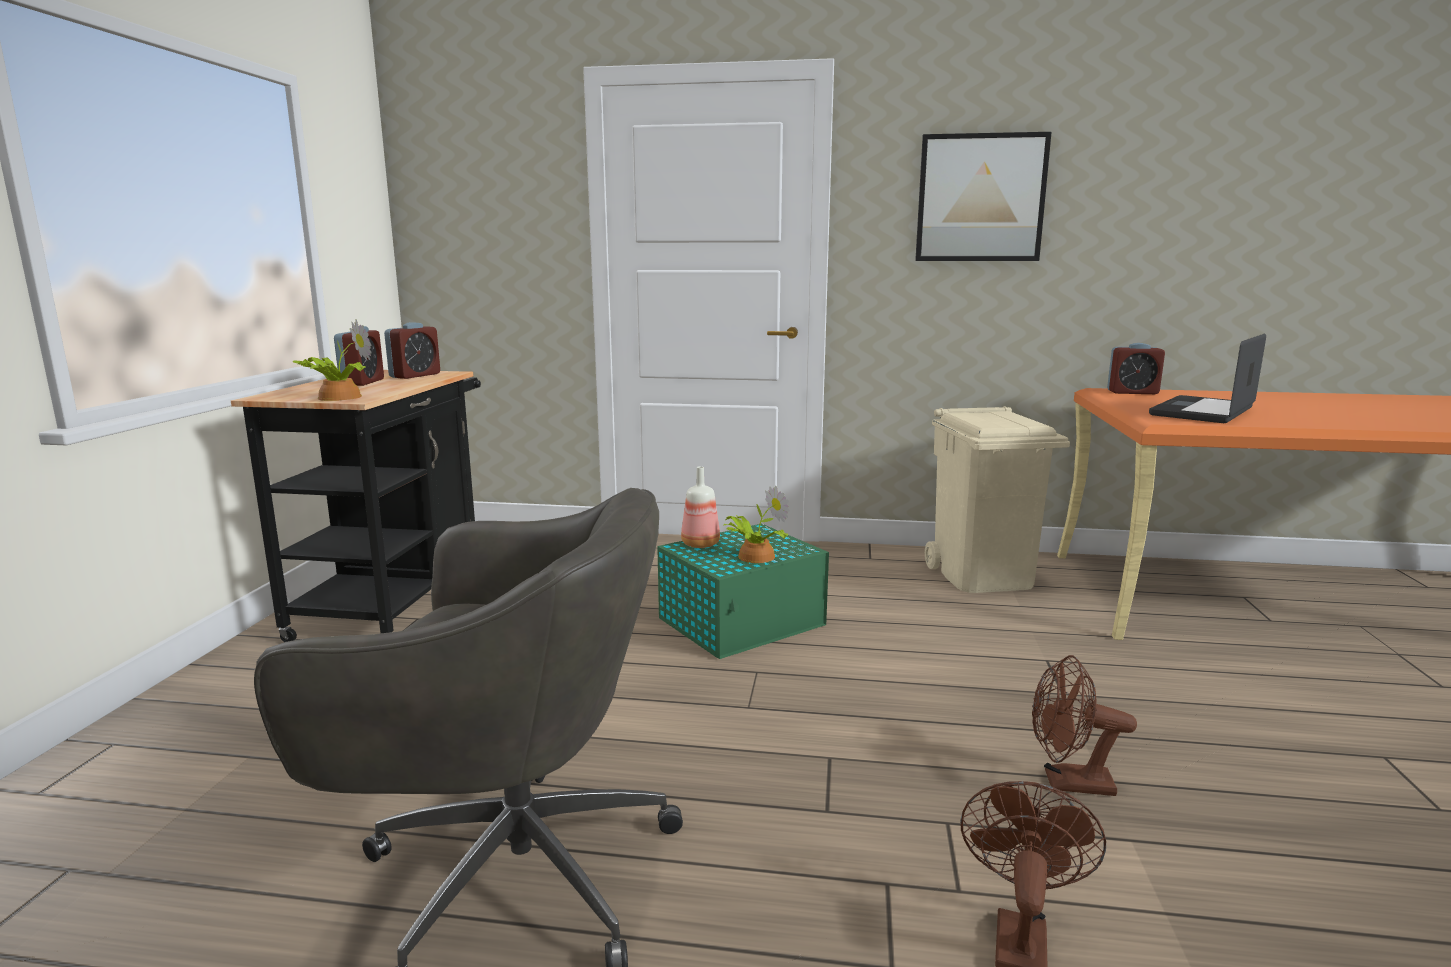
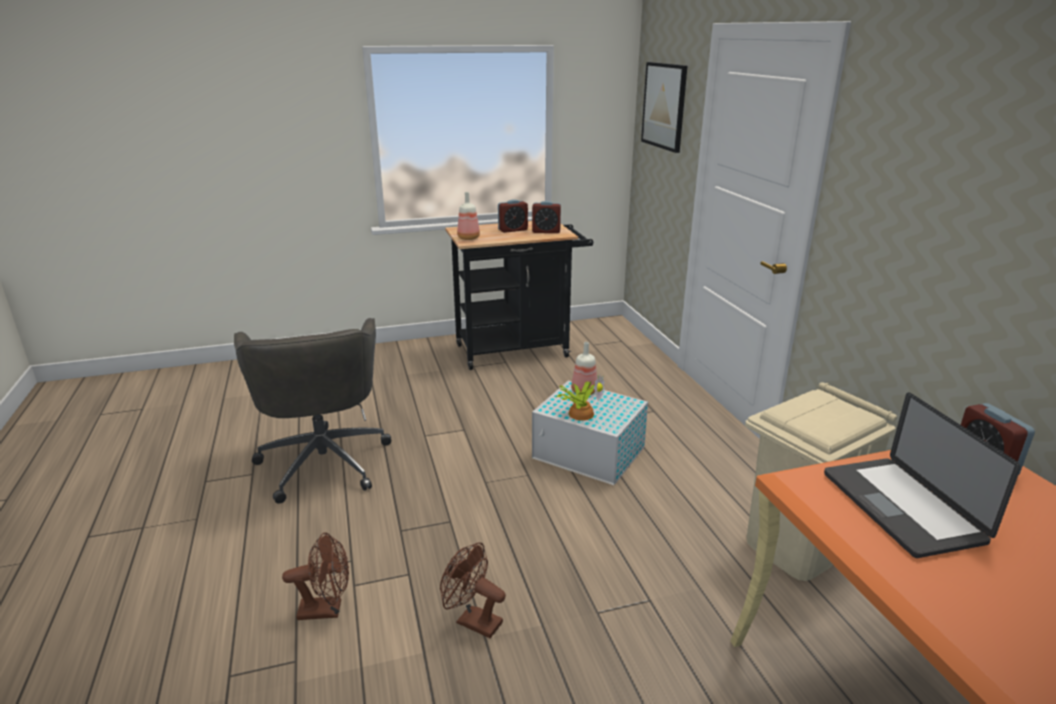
camera: 65 degrees right, 10 degrees up
potted plant [293,320,372,401] -> bottle [457,192,480,240]
green storage box [657,523,829,659] -> white storage box [532,380,648,485]
picture [915,132,1052,261] -> picture moved to [641,62,687,153]
brown fan [1032,655,1137,796] -> brown fan turned 45 degrees counterclockwise [440,542,506,638]
laptop [1149,333,1266,423] -> laptop turned 120 degrees counterclockwise [824,392,1021,558]

